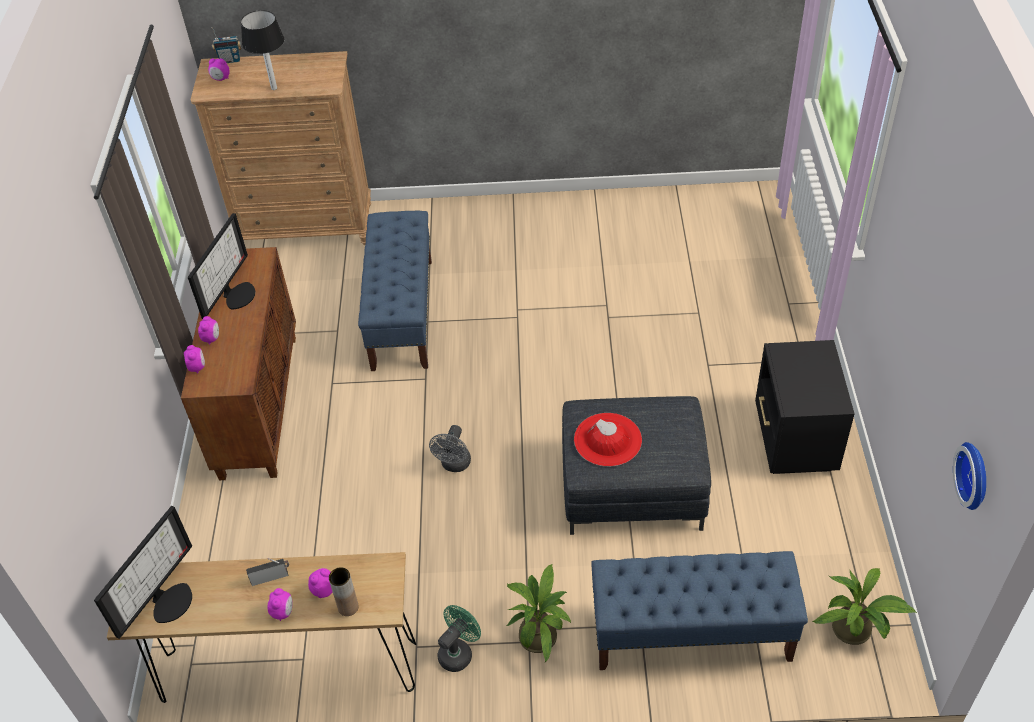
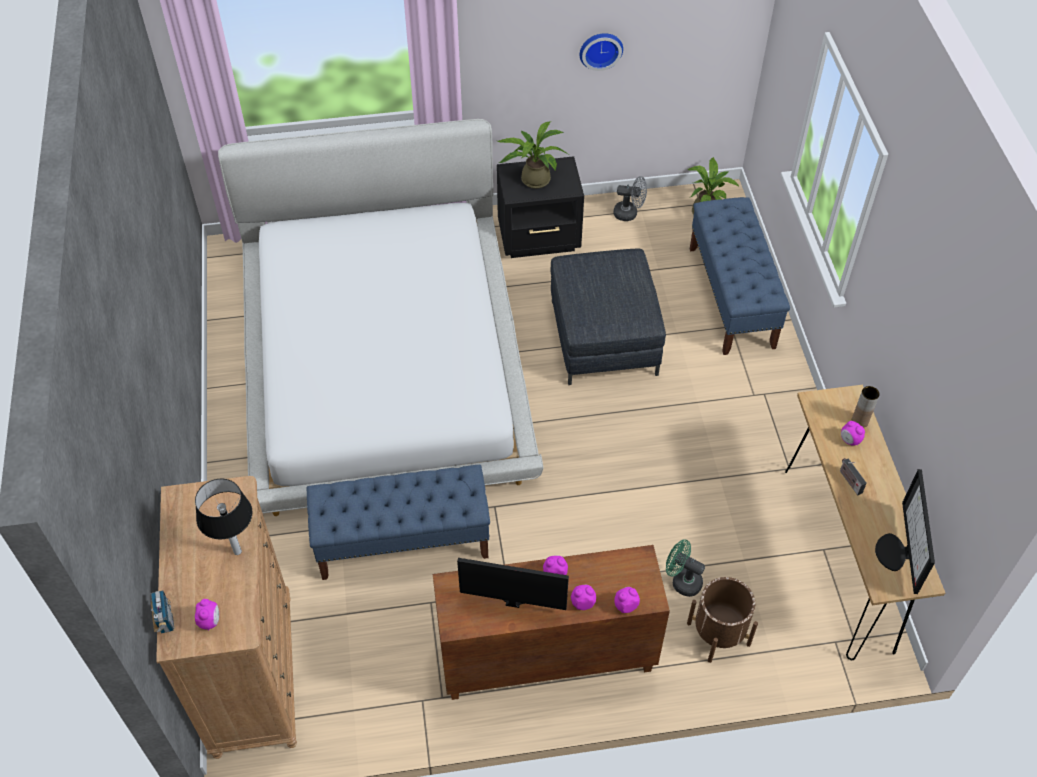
camera: 100 degrees left, 5 degrees up
monitor [94,506,192,639] -> monitor turned 105 degrees counterclockwise [875,469,935,594]
alarm clock [268,588,292,621] -> alarm clock moved to [543,555,568,575]
grey fan [429,425,471,472] -> grey fan moved to [614,176,647,221]
green fan [437,605,481,672] -> green fan moved to [666,539,705,597]
potted plant [506,564,571,662] -> potted plant moved to [497,121,568,189]
red hat [574,413,642,467] -> none
wall clock [953,442,986,510] -> wall clock moved to [580,33,623,71]
none -> white bed [218,119,543,516]
none -> brown planter [687,577,758,663]

